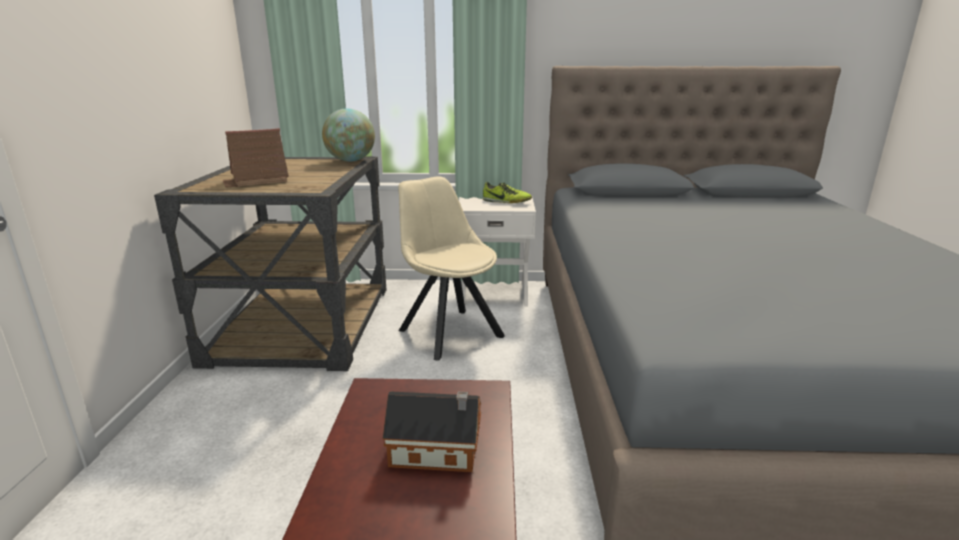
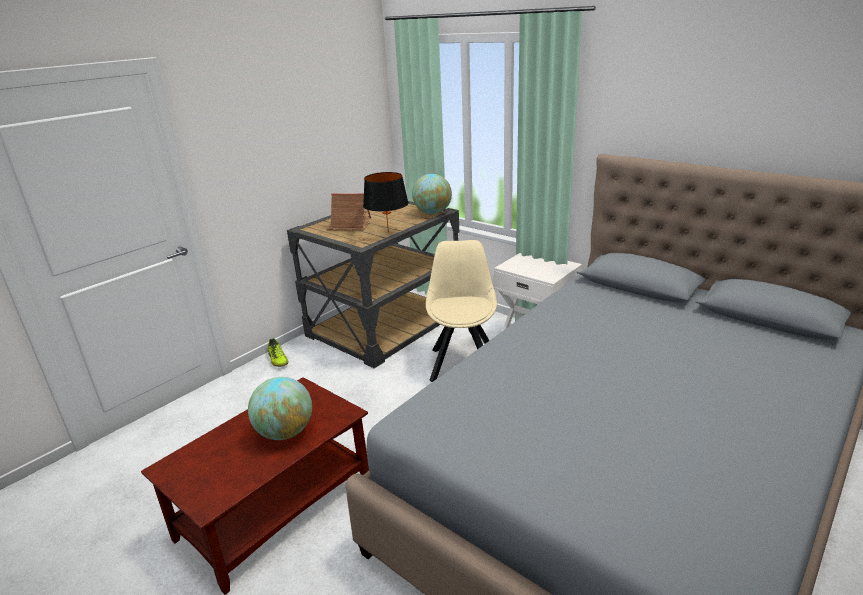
camera: 40 degrees right, 5 degrees up
toy house [383,391,481,472] -> globe [248,377,312,440]
shoe [483,182,532,203] -> shoe moved to [268,338,288,367]
none -> black table lamp [363,172,409,233]

